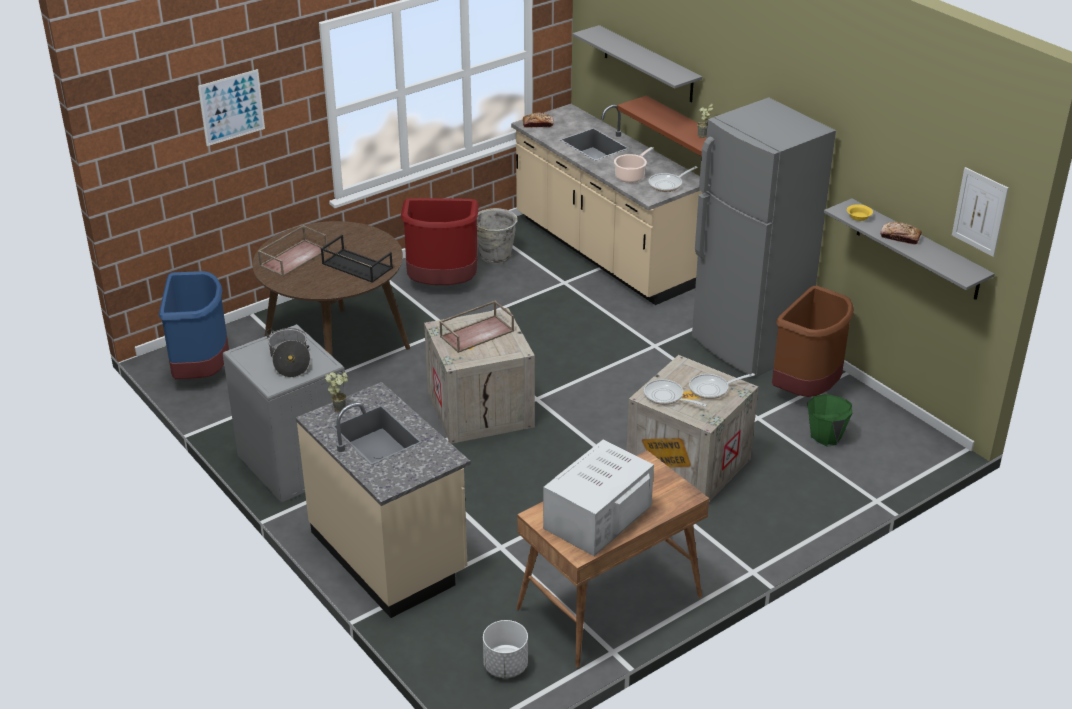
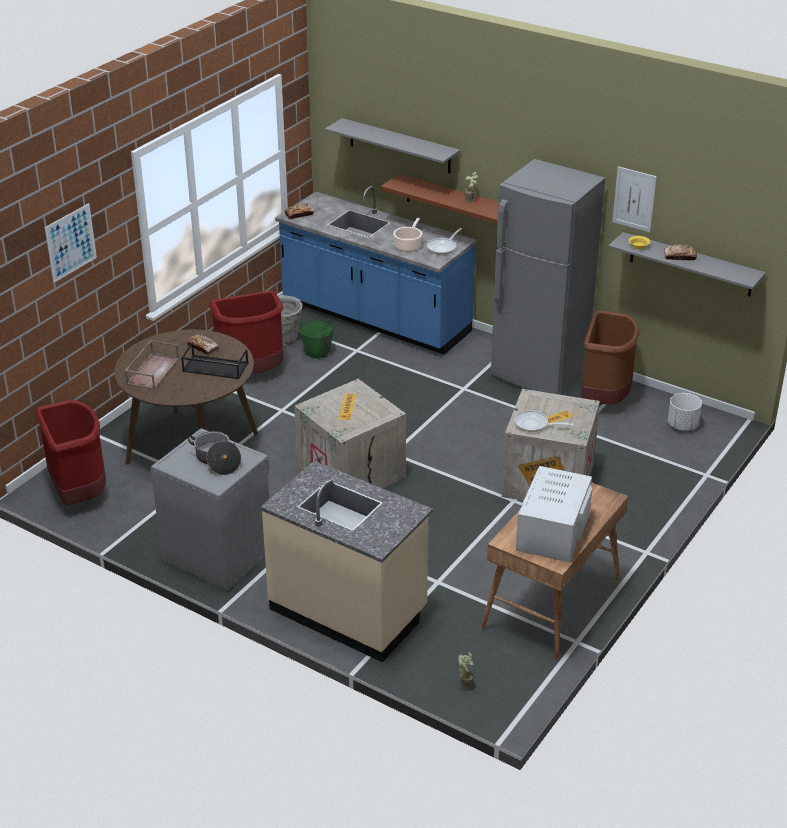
camera: 20 degrees left, 0 degrees up
blue trash can [159,271,229,379] -> red trash can [36,400,106,506]
potted plant [325,372,348,412] -> potted plant moved to [458,652,474,689]
brown tray [439,300,514,353] -> none
white planter [483,620,528,678] -> white planter moved to [668,393,702,431]
beige counter [511,104,702,305] -> blue counter [275,186,477,355]
frying pan [689,373,755,399] -> none
green bucket [807,394,853,447] -> green bucket moved to [299,320,334,360]
picture [952,167,1009,257] -> picture moved to [612,166,657,232]
none -> bread [186,335,219,355]

